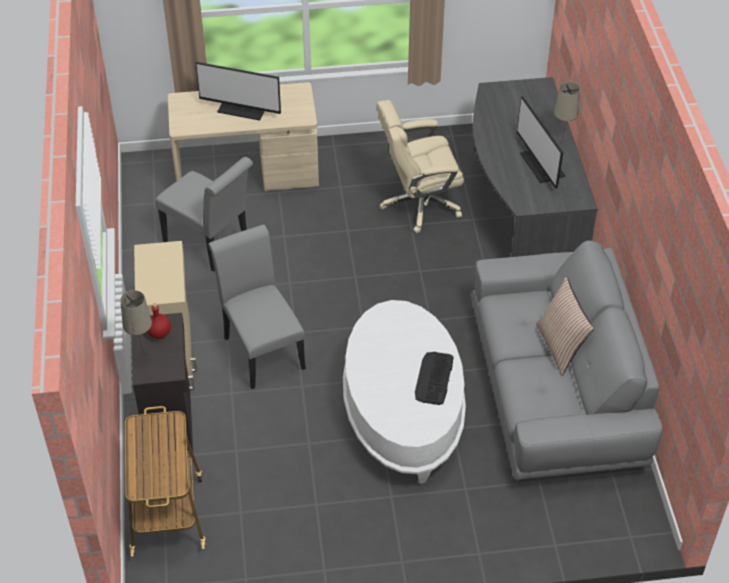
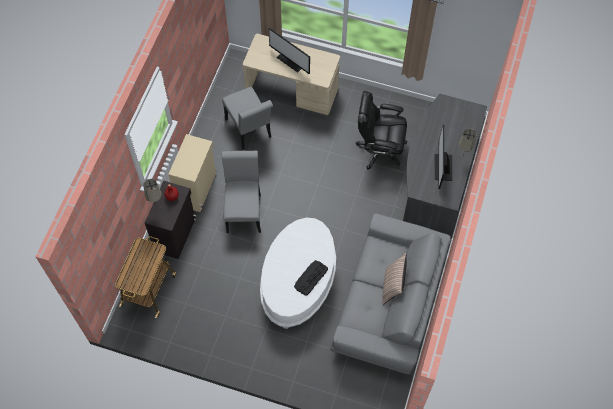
camera: 25 degrees right, 15 degrees up
beige office chair [377,100,464,233] -> black office chair [356,91,407,170]

